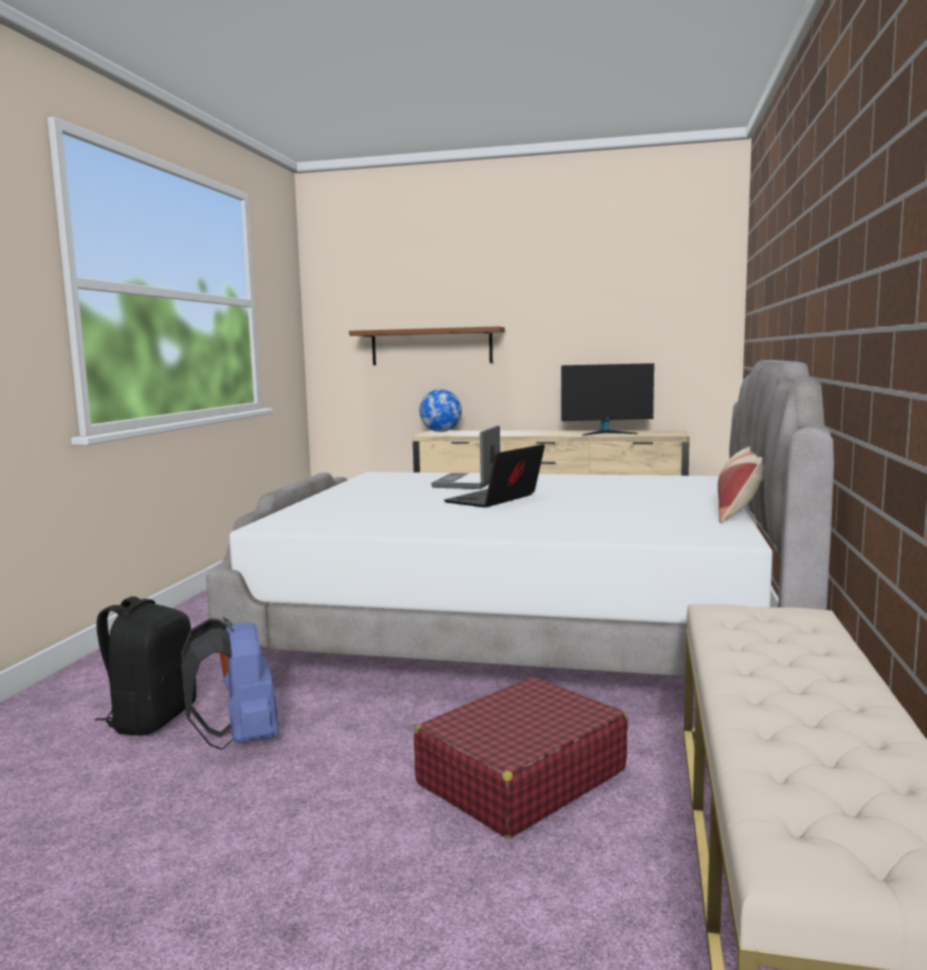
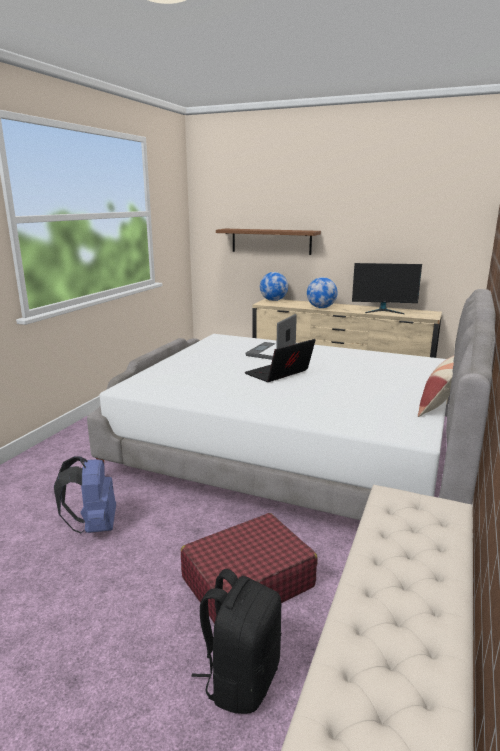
camera: 10 degrees right, 10 degrees up
black backpack [95,596,196,736] -> black backpack moved to [191,569,281,714]
none -> globe [307,277,338,308]

